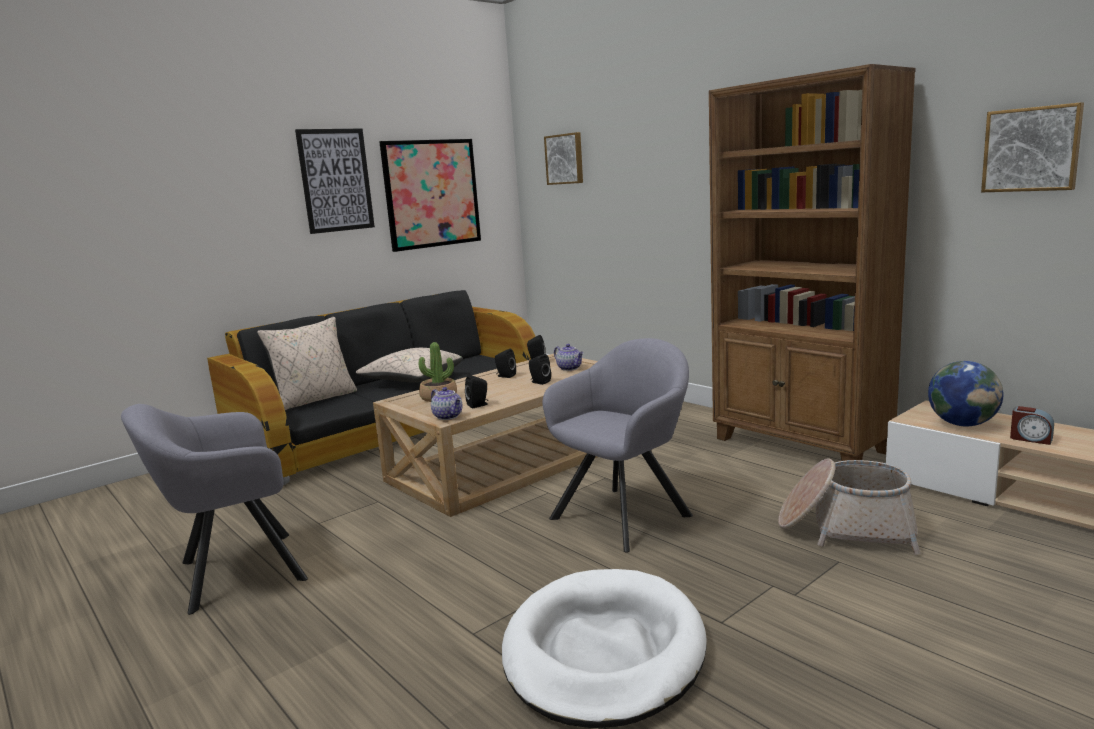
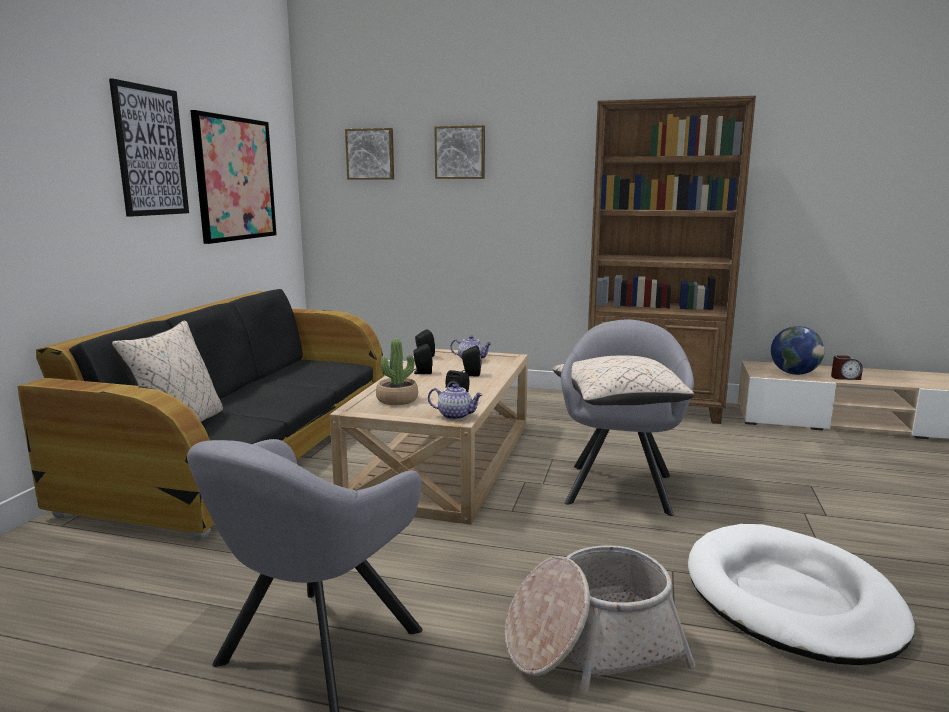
camera: 35 degrees left, 0 degrees up
beige pillow [356,348,463,383] -> beige pillow moved to [553,355,694,405]
basket [778,458,921,555] -> basket moved to [505,545,696,692]
picture [981,102,1084,192] -> picture moved to [434,125,485,179]

